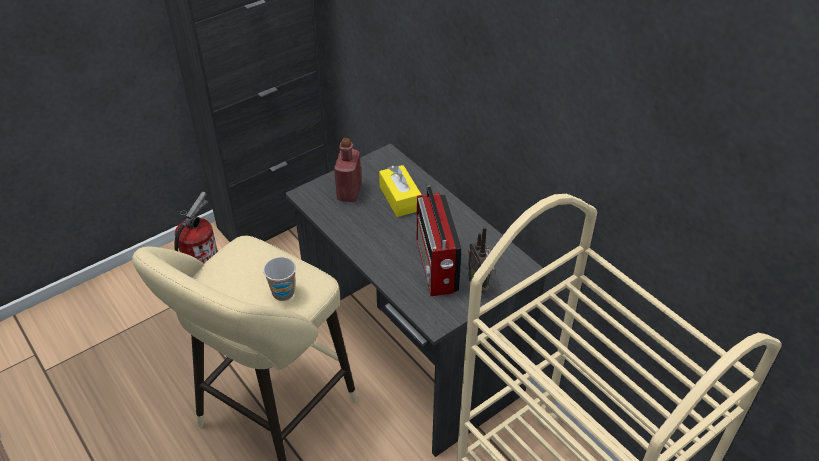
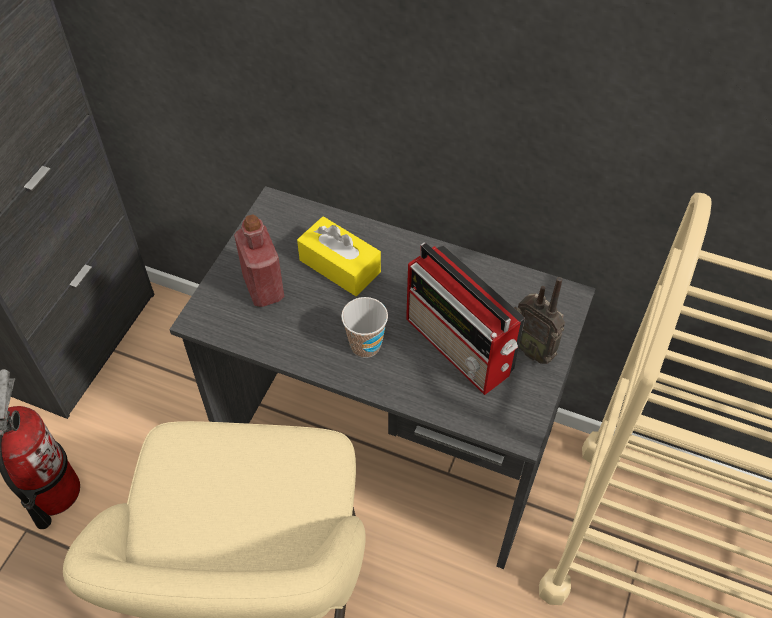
camera: 30 degrees left, 10 degrees up
cup [263,257,296,301] -> cup moved to [341,297,388,358]

